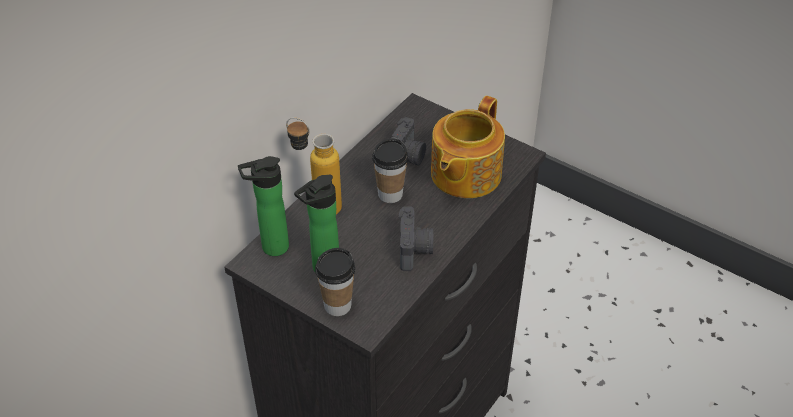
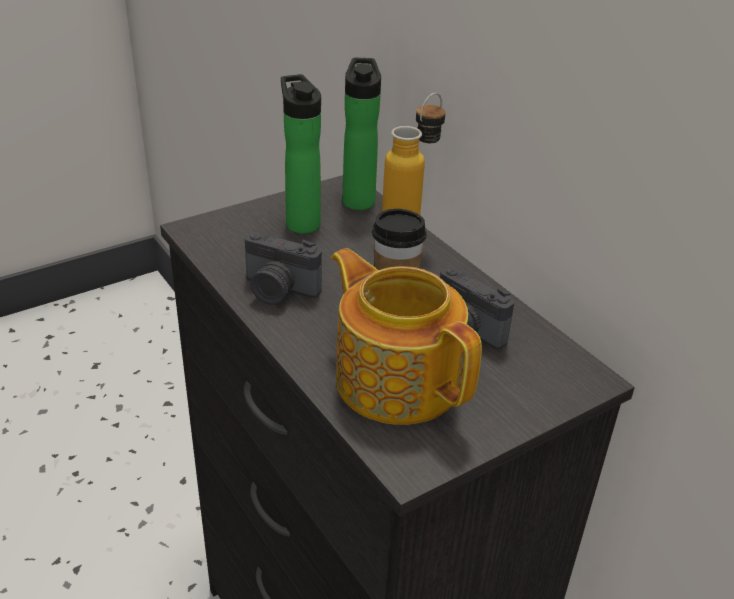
camera: 110 degrees right, 10 degrees down
cup [315,248,355,316] -> none

